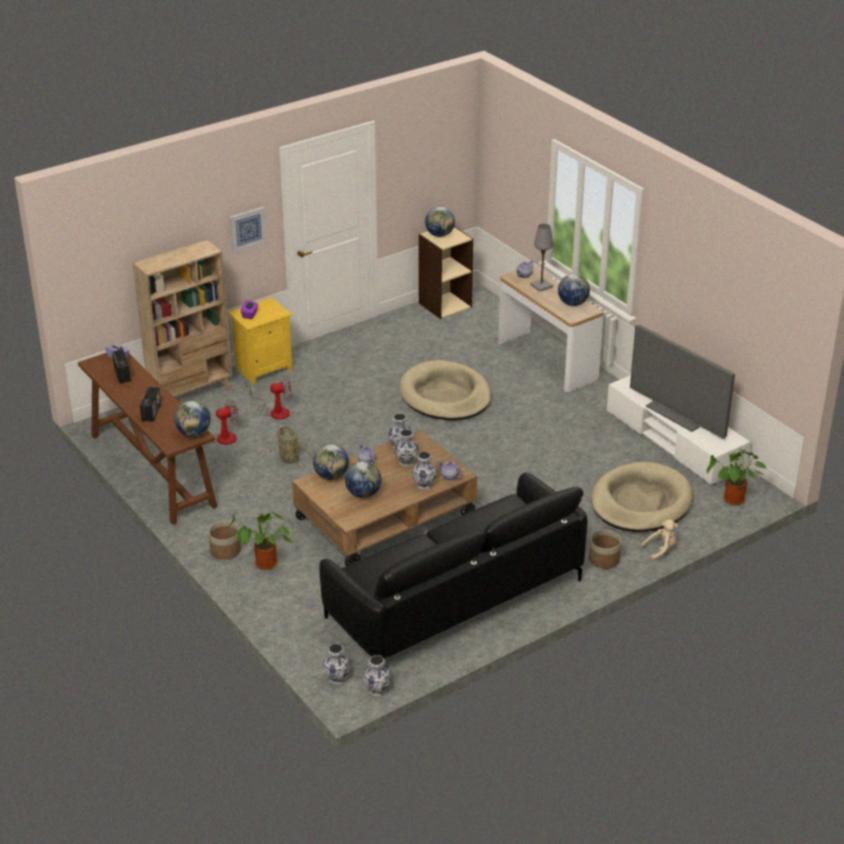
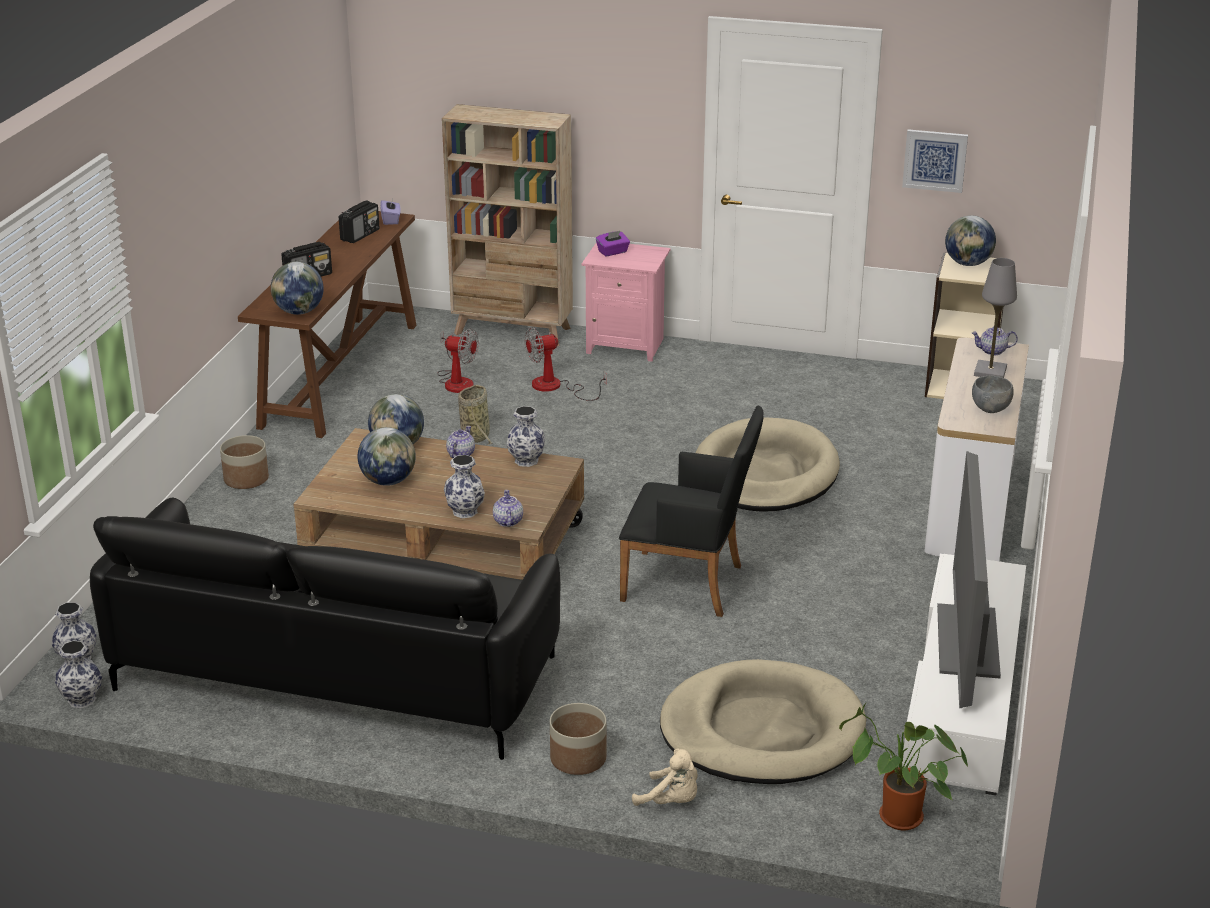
camera: 50 degrees right, 5 degrees down
potted plant [226,511,293,570] -> none
yellow nightstand [228,297,292,385] -> pink nightstand [582,243,670,362]
picture [230,207,267,252] -> picture moved to [902,129,968,193]
fan [245,375,292,419] -> fan turned 120 degrees clockwise [525,327,607,401]
vase [394,429,419,467] -> none
globe [558,274,590,306] -> grey bowl [972,375,1014,413]
none -> black armchair [619,406,763,617]

